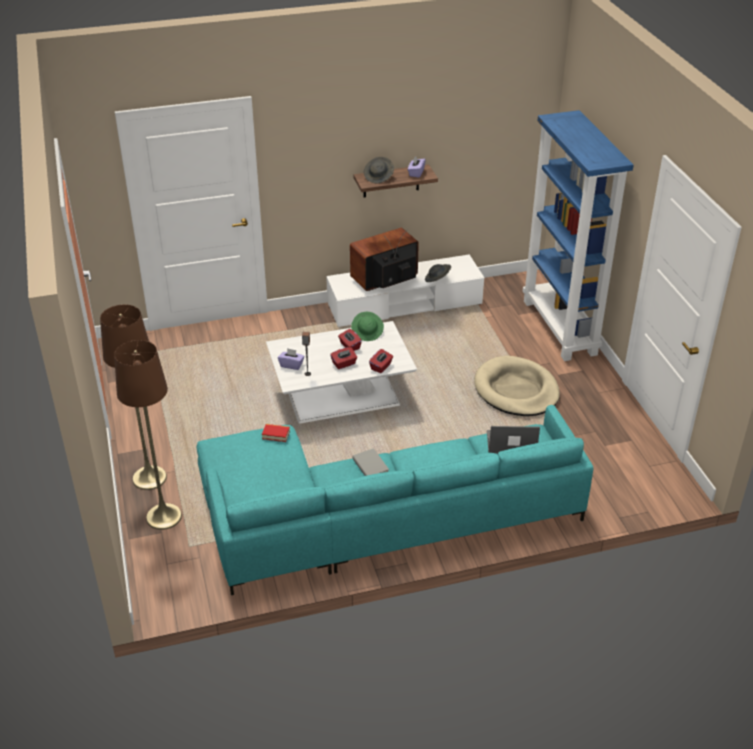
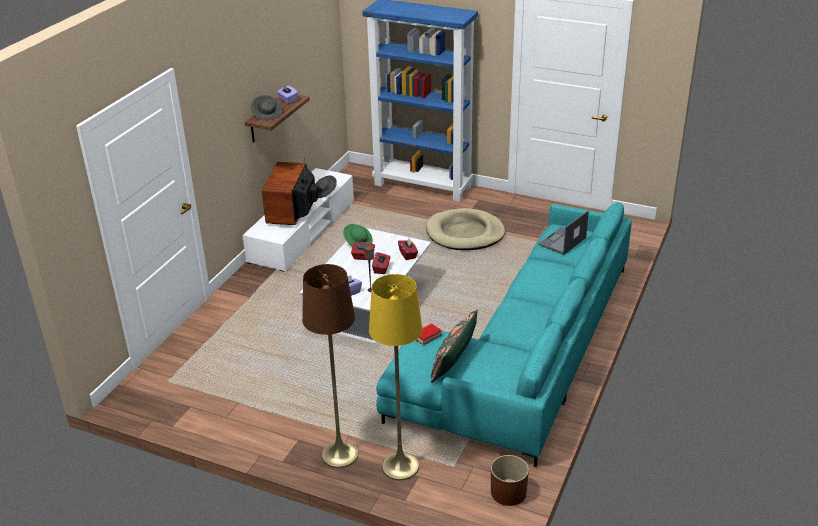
camera: 50 degrees left, 5 degrees down
brown floor lamp [114,340,182,530] -> yellow floor lamp [369,274,422,481]
grey book [352,448,389,476] -> none
none -> green pillow [431,310,478,383]
none -> brown planter [491,455,529,506]

